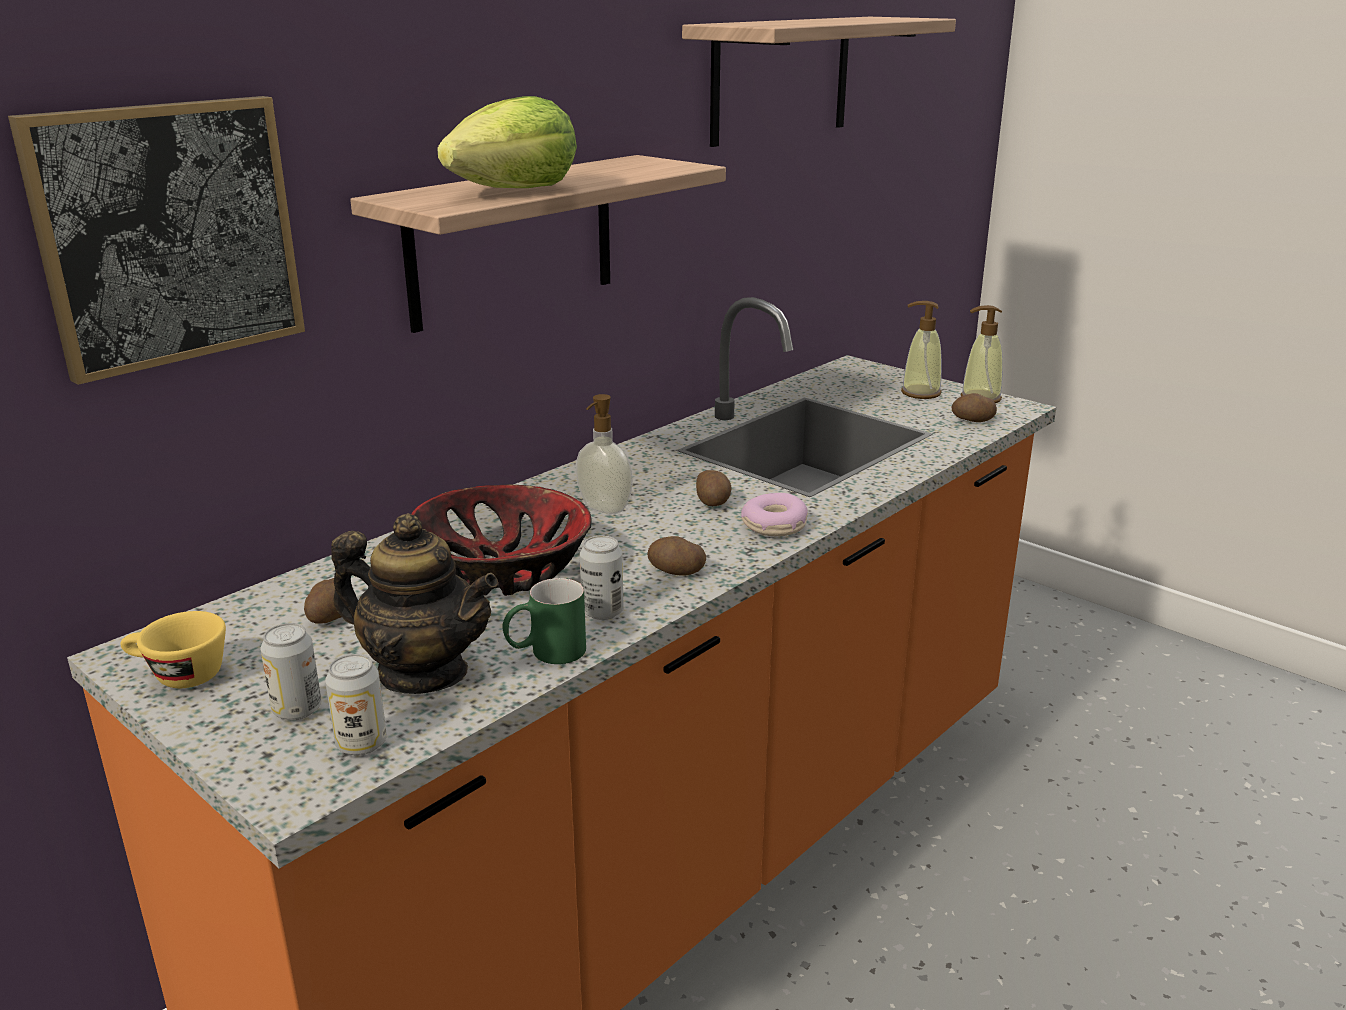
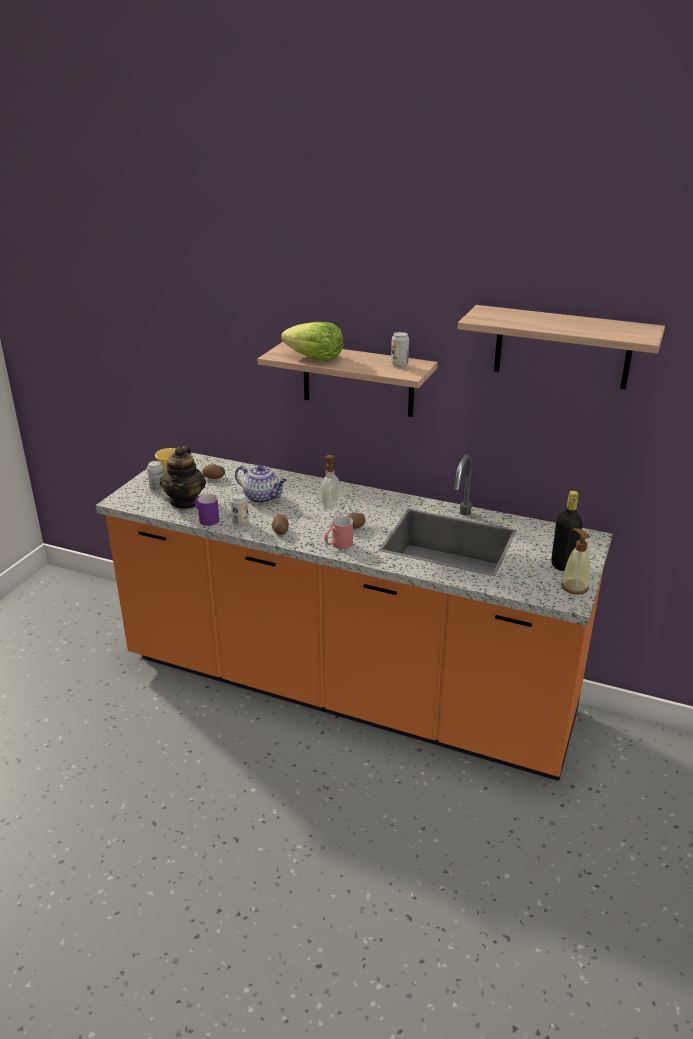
camera: 70 degrees right, 5 degrees up
picture [8,96,305,385] -> none
can [325,654,387,755] -> can moved to [391,332,409,367]
bowl [411,485,592,596] -> teapot [235,465,287,503]
green mug [502,578,586,664] -> purple mug [194,494,219,526]
donut [741,493,808,536] -> red mug [324,516,353,549]
soap dispenser [901,301,942,399] -> black bottle [551,491,583,571]
potato [952,393,997,422] -> none

